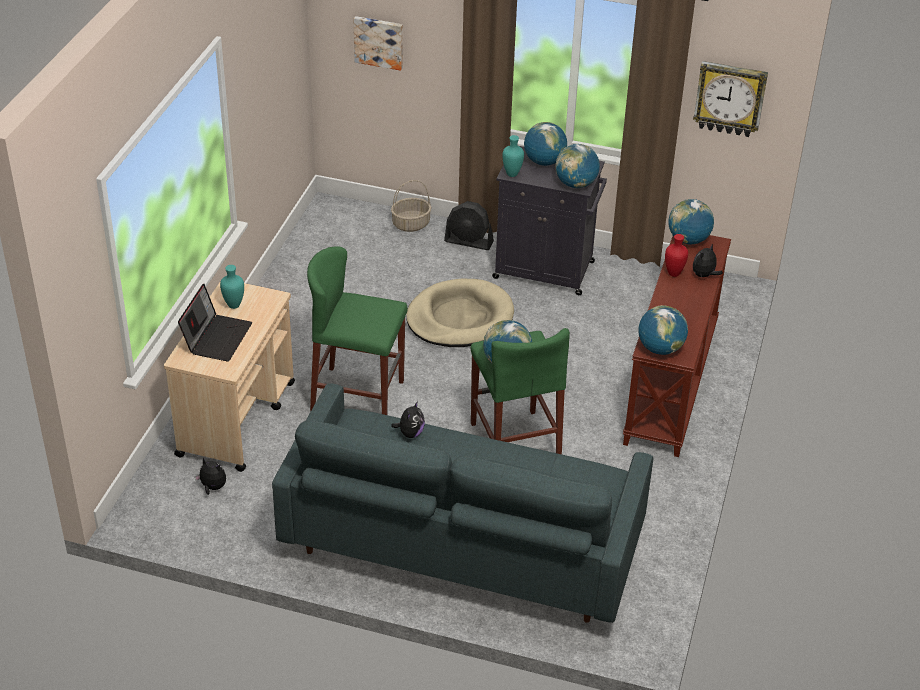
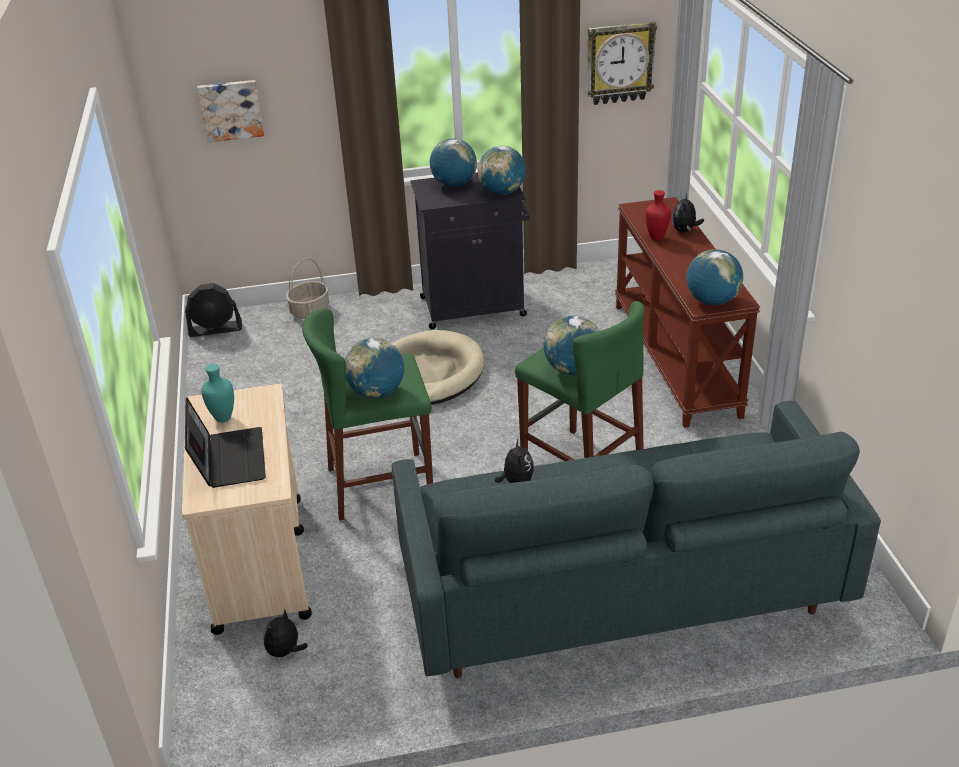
camera: 25 degrees left, 5 degrees down
plush toy [195,458,226,495] -> plush toy turned 60 degrees counterclockwise [264,610,308,660]
black fan [444,201,494,250] -> black fan moved to [185,283,242,337]
turquoise vase [502,135,524,177] -> none
globe [668,199,714,244] -> globe moved to [345,338,404,398]

